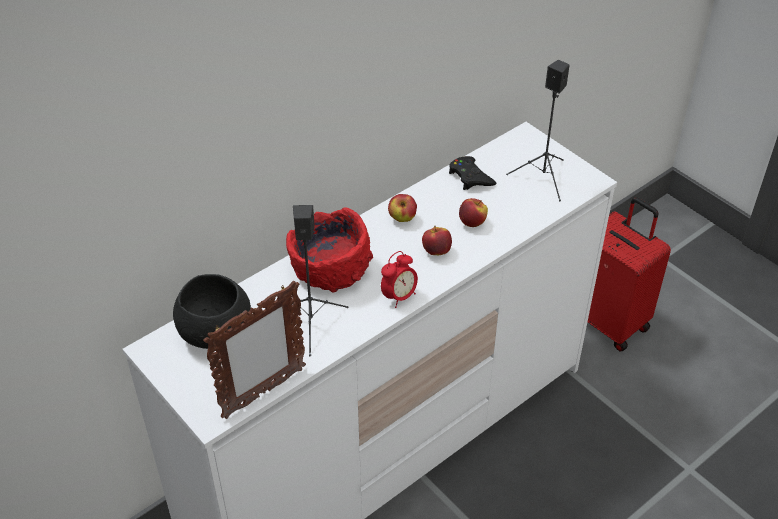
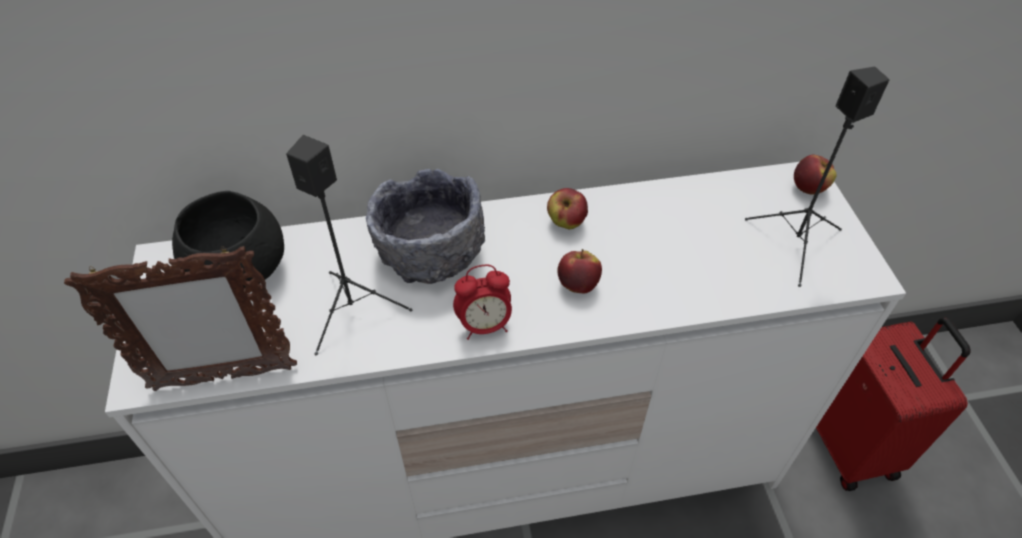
camera: 30 degrees right, 5 degrees up
red bowl [286,208,373,293] -> grey bowl [366,169,485,284]
black game controller [449,156,496,190] -> none
apple [459,198,488,227] -> apple moved to [794,155,837,195]

